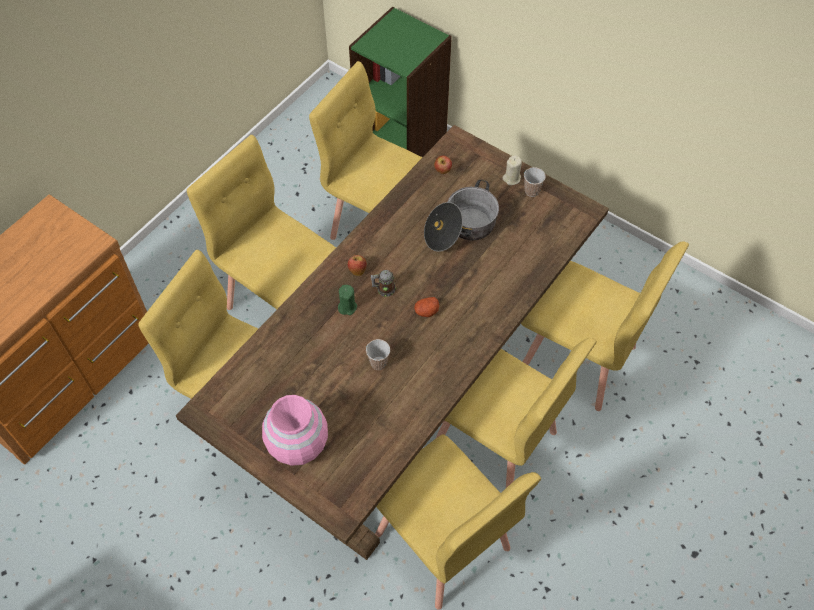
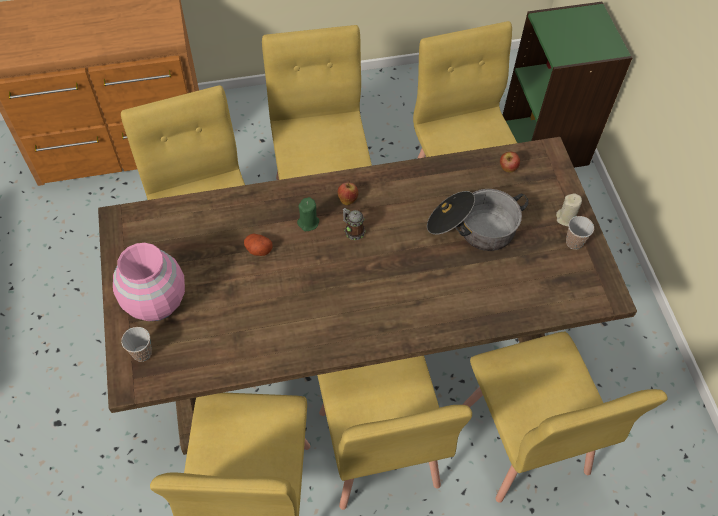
camera: 40 degrees right, 0 degrees up
cup [366,339,390,370] -> cup moved to [121,327,152,362]
potato [414,297,439,317] -> potato moved to [244,233,273,256]

